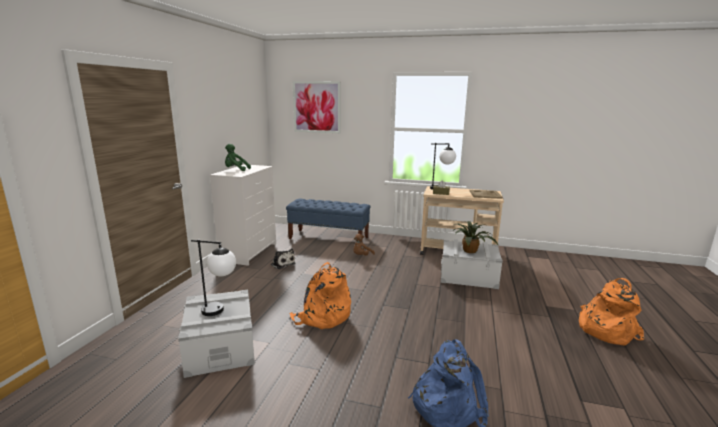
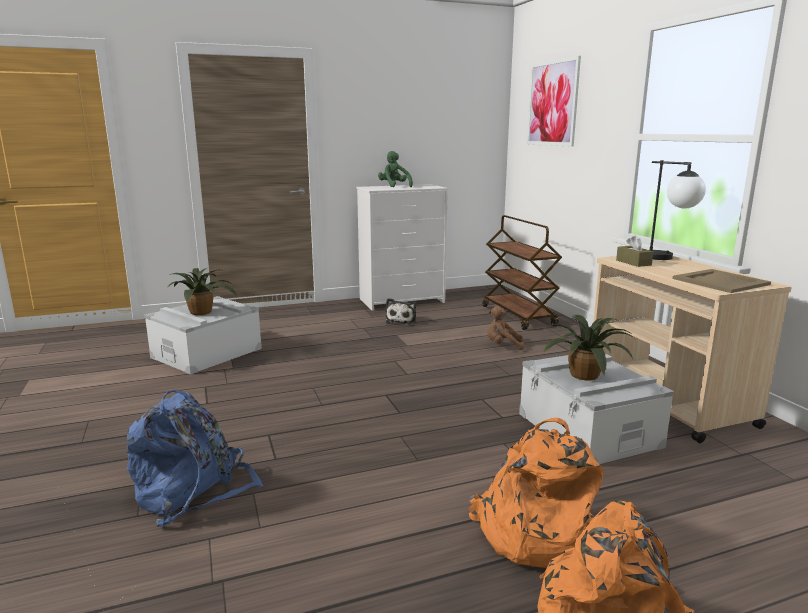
camera: 55 degrees right, 0 degrees up
table lamp [191,239,236,316] -> potted plant [167,268,238,315]
blue bench [286,199,371,239] -> brown cart [483,215,562,330]
orange backpack [289,262,351,329] -> orange backpack moved to [469,418,604,568]

